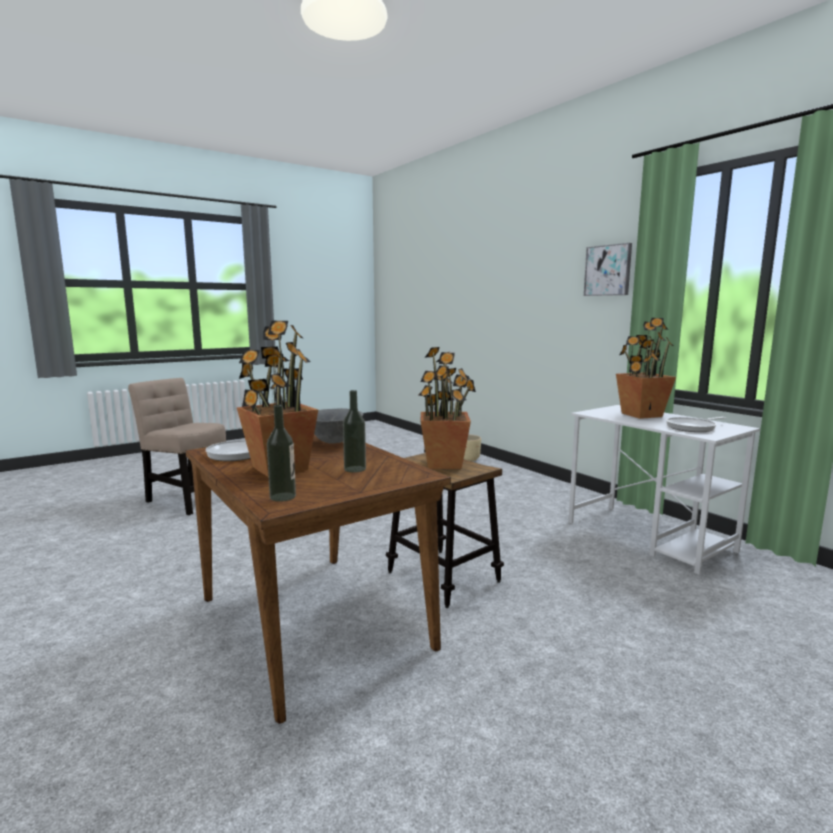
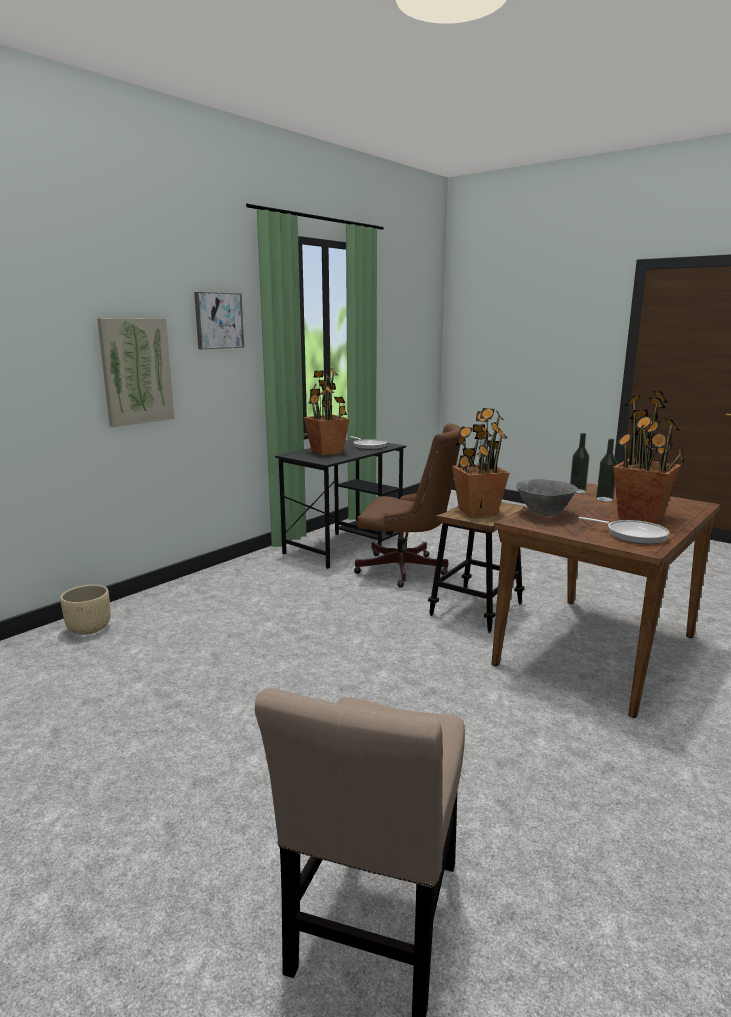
camera: 105 degrees left, 5 degrees up
bottle [267,405,296,502] -> bottle moved to [570,433,589,493]
white desk [568,405,760,575] -> black desk [275,439,406,569]
none -> picture [97,318,175,427]
none -> brown office chair [354,423,461,588]

